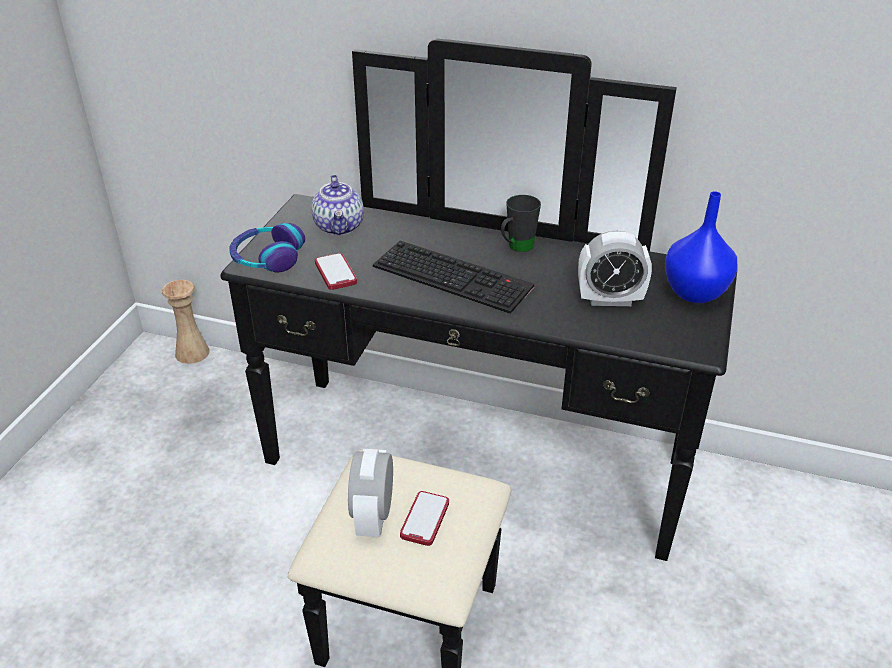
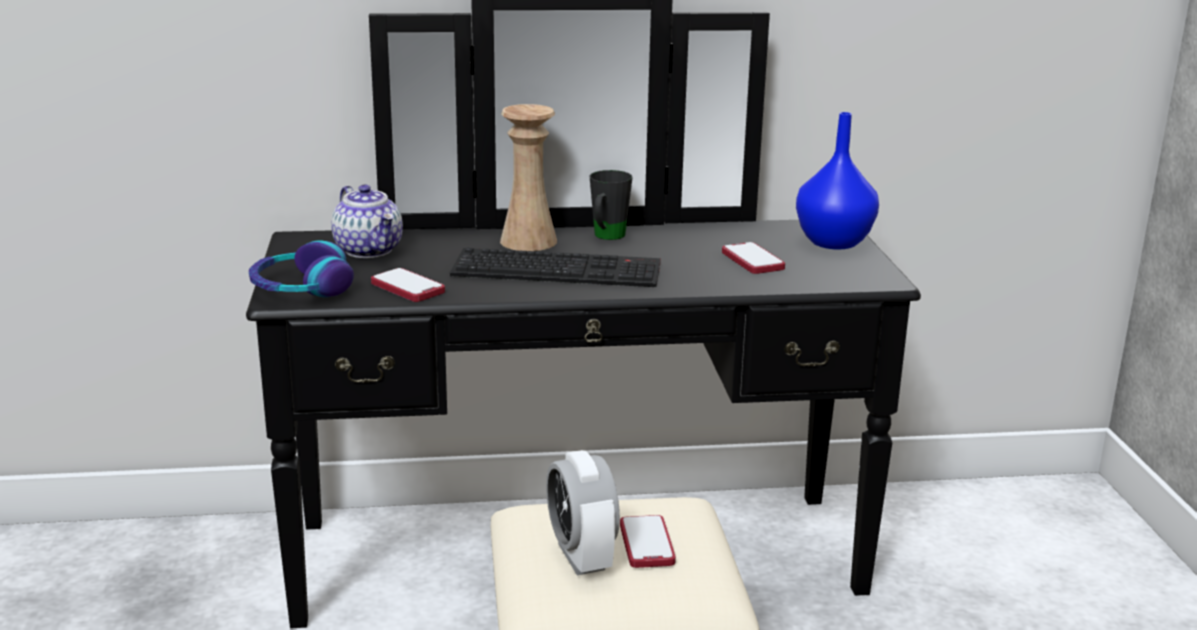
camera: 25 degrees left, 15 degrees down
beige vase [162,280,210,364] -> beige vase moved to [500,104,557,251]
alarm clock [578,231,652,306] -> phone [722,242,785,274]

